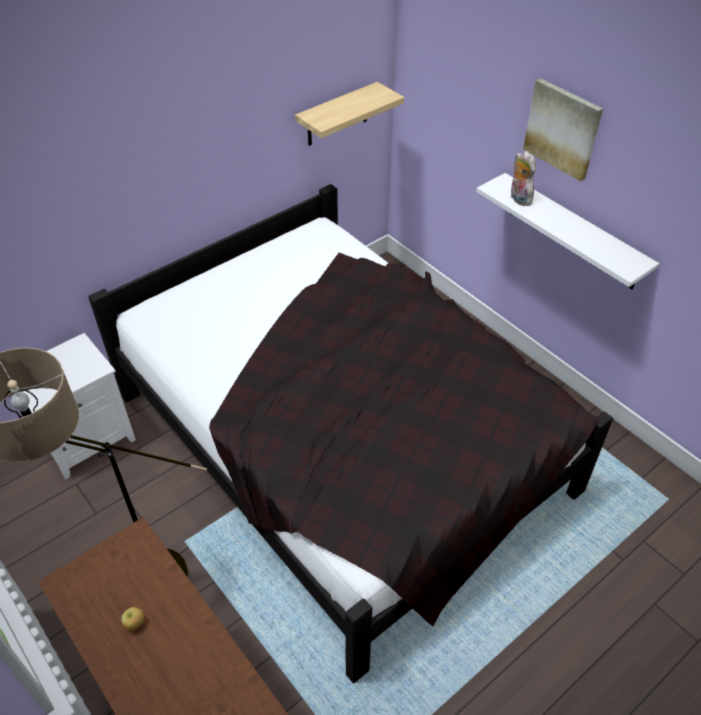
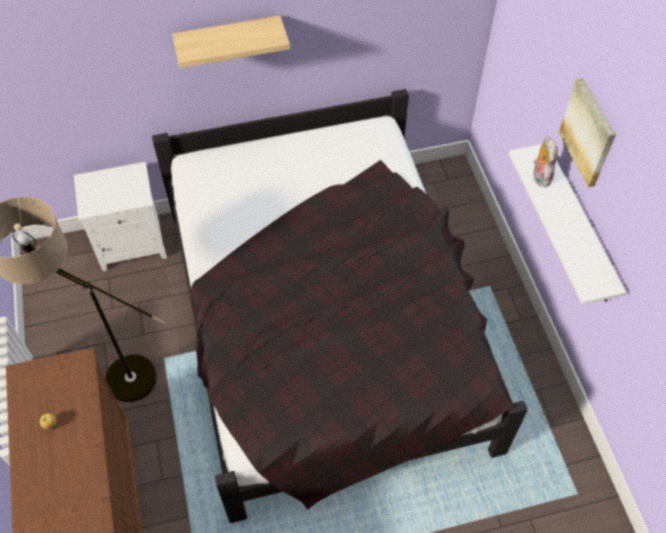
camera: 25 degrees right, 10 degrees up
shelf [295,82,404,146] -> shelf moved to [172,16,290,68]

